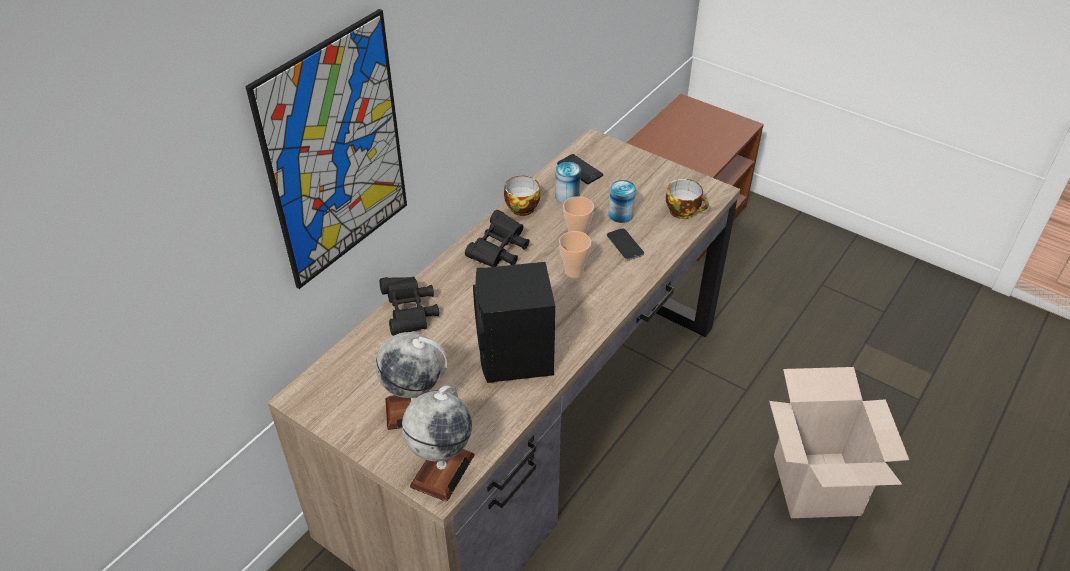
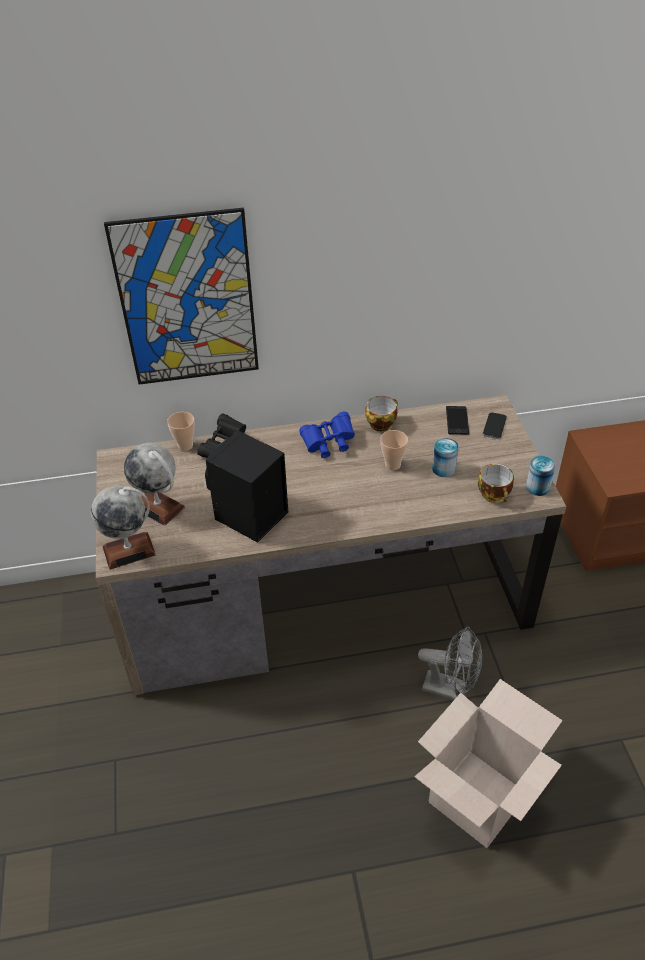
camera: 45 degrees right, 0 degrees up
black binoculars [465,210,530,267] -> blue binoculars [299,412,355,458]
can [555,162,581,203] -> can moved to [526,456,556,496]
cup [559,231,591,278] -> cup moved to [167,412,195,451]
phone [607,228,644,260] -> phone moved to [483,412,507,439]
none -> grey fan [418,626,482,700]

